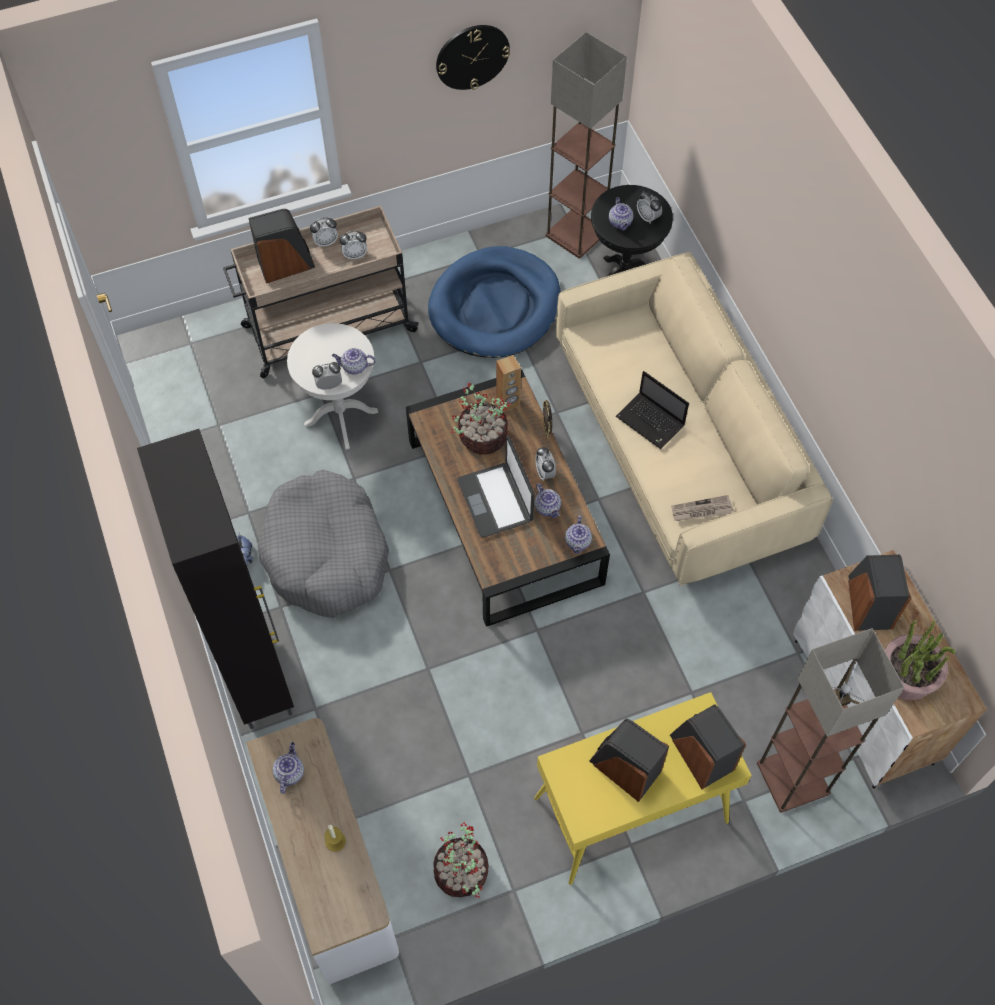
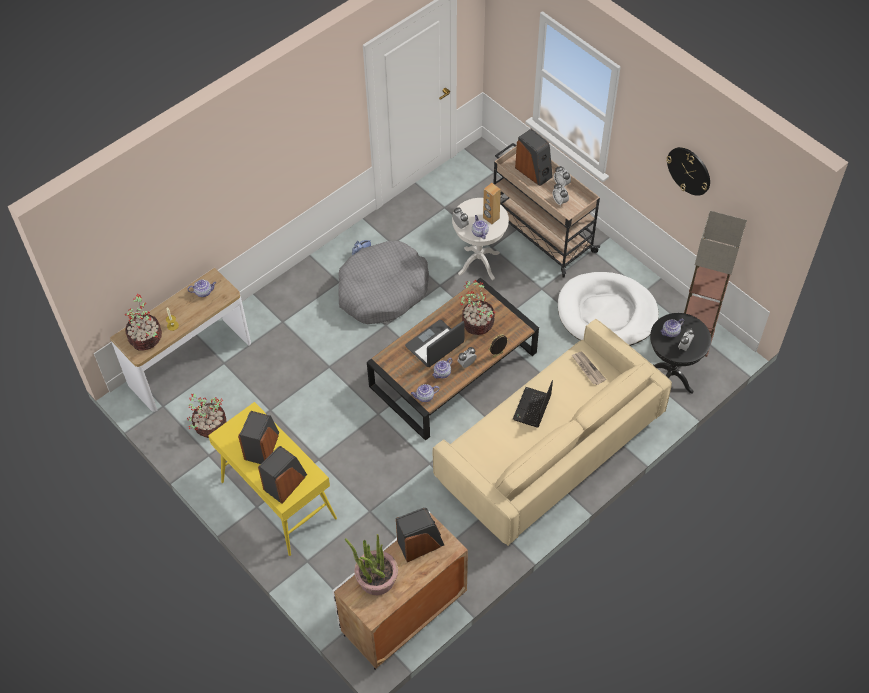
camera: 70 degrees right, 5 degrees down
black cabinet [137,429,294,729] -> none
blue dog bed [428,246,561,358] -> white dog bed [558,272,659,346]
brown speaker [496,355,521,412] -> brown speaker moved to [483,183,501,224]
newspaper [671,495,733,521] -> newspaper moved to [572,352,606,385]
floor lamp [757,628,905,813] -> none
none -> potted plant [124,294,162,351]

